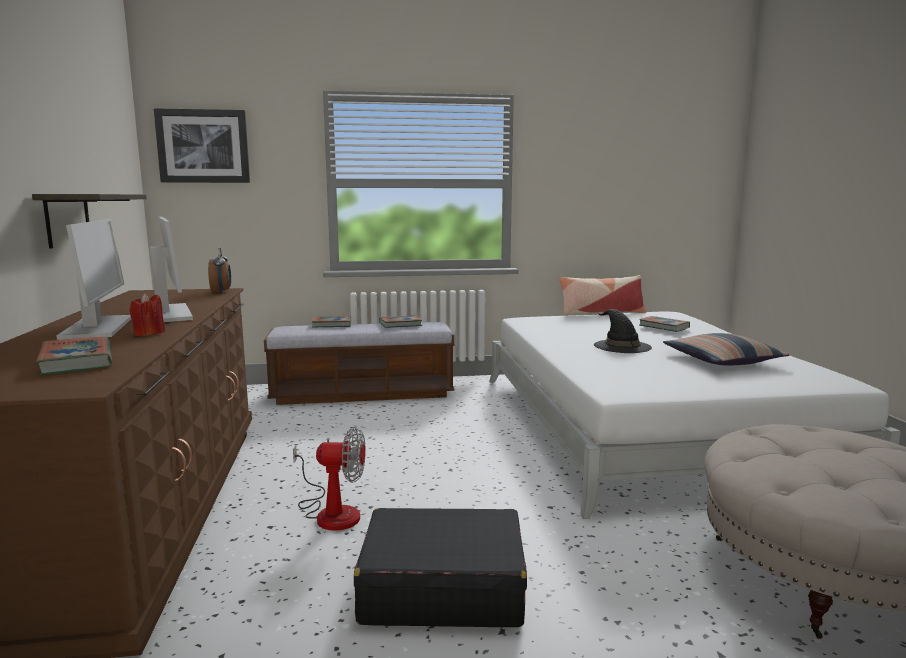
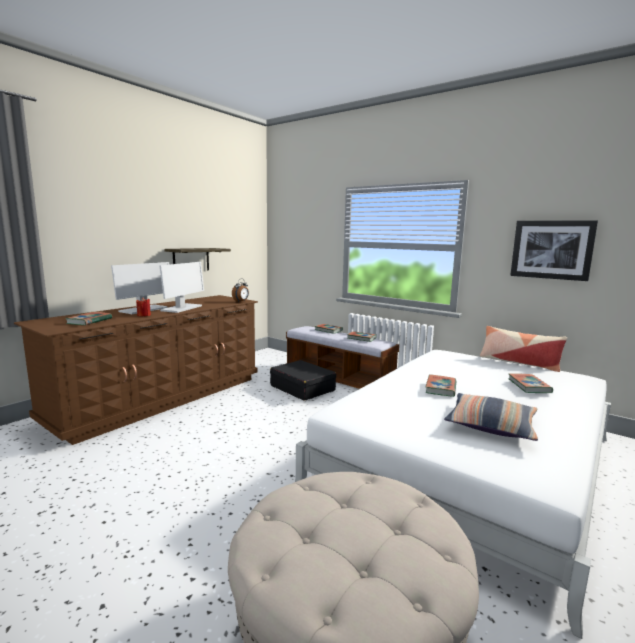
camera: 45 degrees right, 0 degrees up
picture [154,108,250,183] -> picture moved to [510,220,598,281]
fan [293,427,365,531] -> none
black suitcase [354,508,527,627] -> black suitcase moved to [270,360,337,401]
black hat [594,309,652,353] -> book [426,374,456,397]

